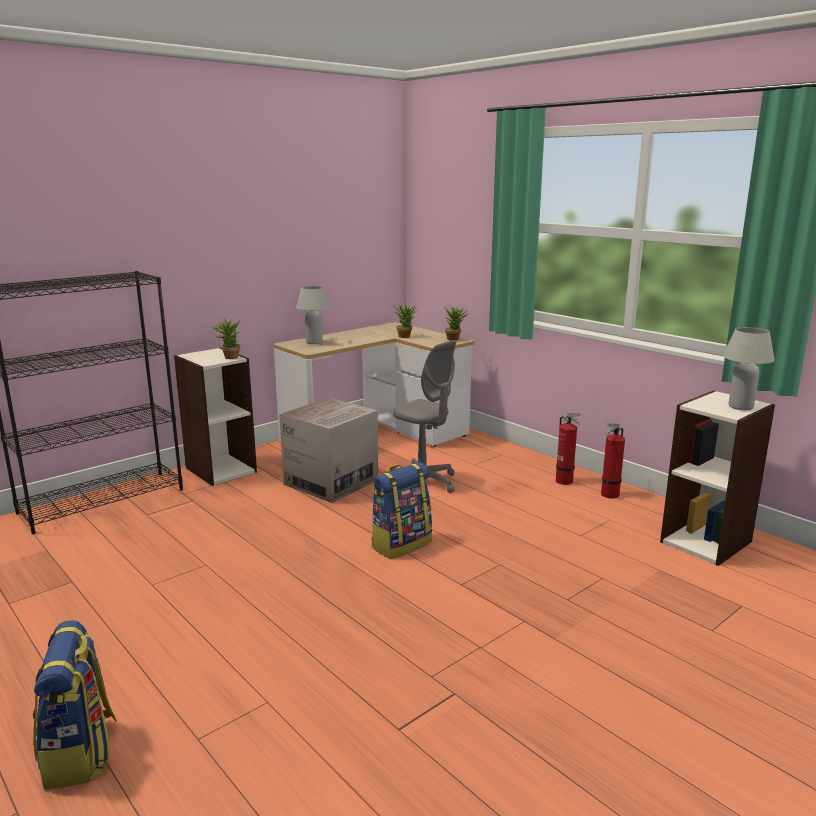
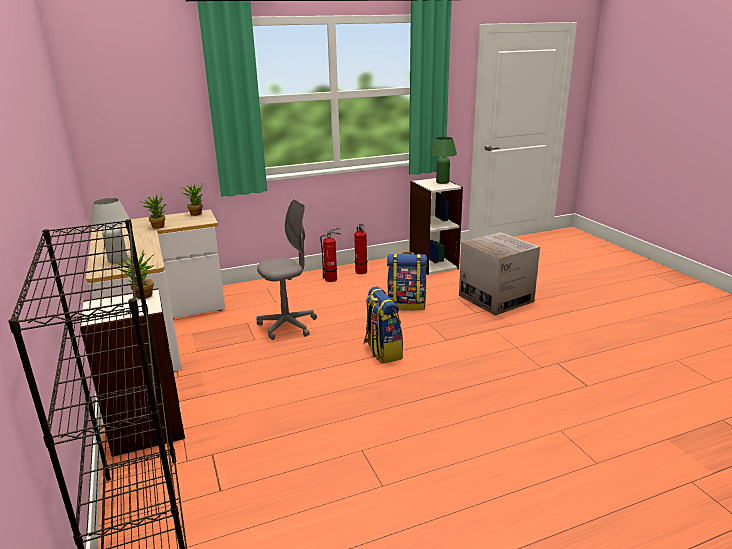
camera: 70 degrees left, 5 degrees up
backpack [33,620,117,790] -> backpack moved to [387,252,427,310]
cardboard box [279,398,378,503] -> cardboard box moved to [459,232,540,315]
white table lamp [723,327,775,410] -> green table lamp [430,137,457,184]

